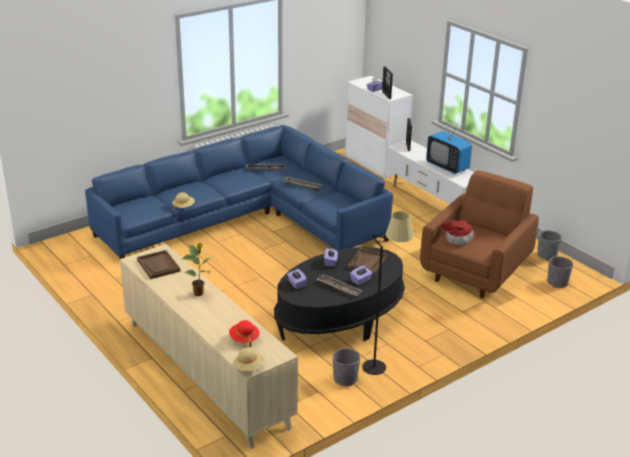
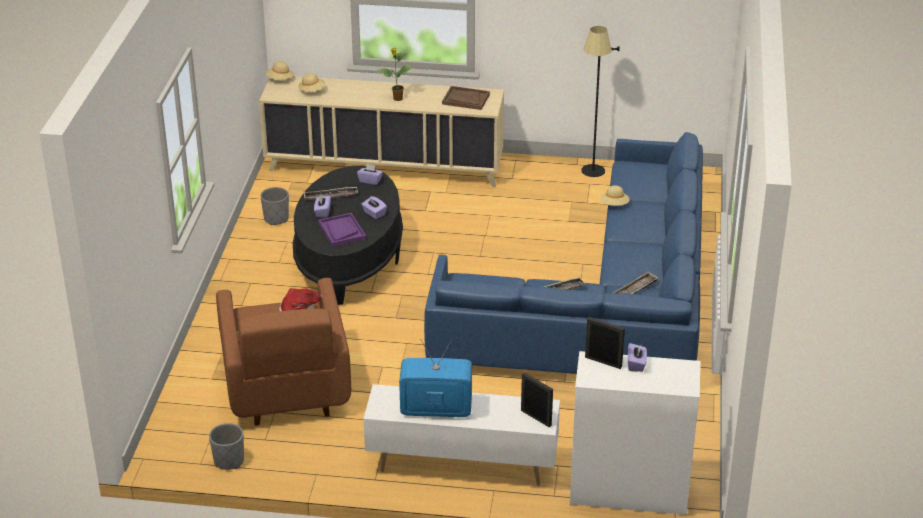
camera: 135 degrees right, 5 degrees up
red hat [229,320,260,347] -> beige hat [298,73,325,92]
brown tray [347,248,388,275] -> purple tray [318,213,366,246]
black floor lamp [362,211,414,375] -> black floor lamp moved to [581,26,620,177]
grey planter [547,256,573,288] -> none

